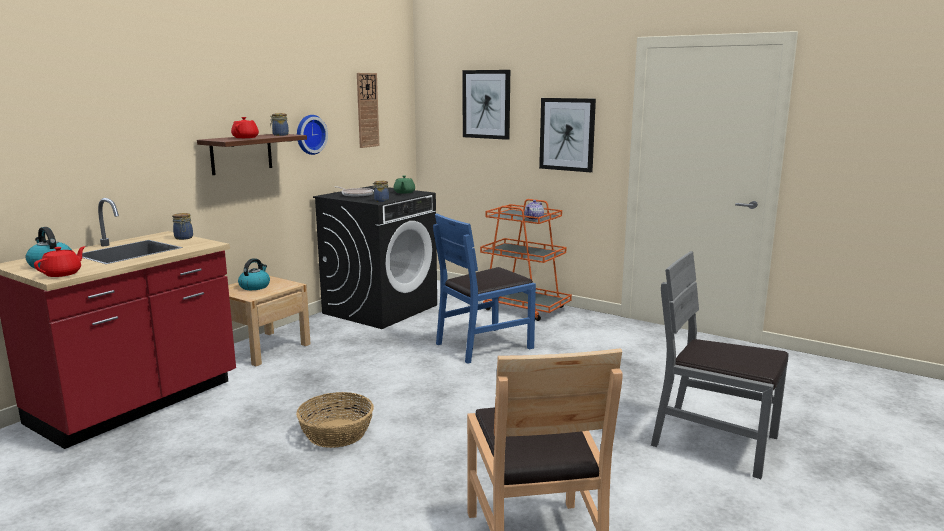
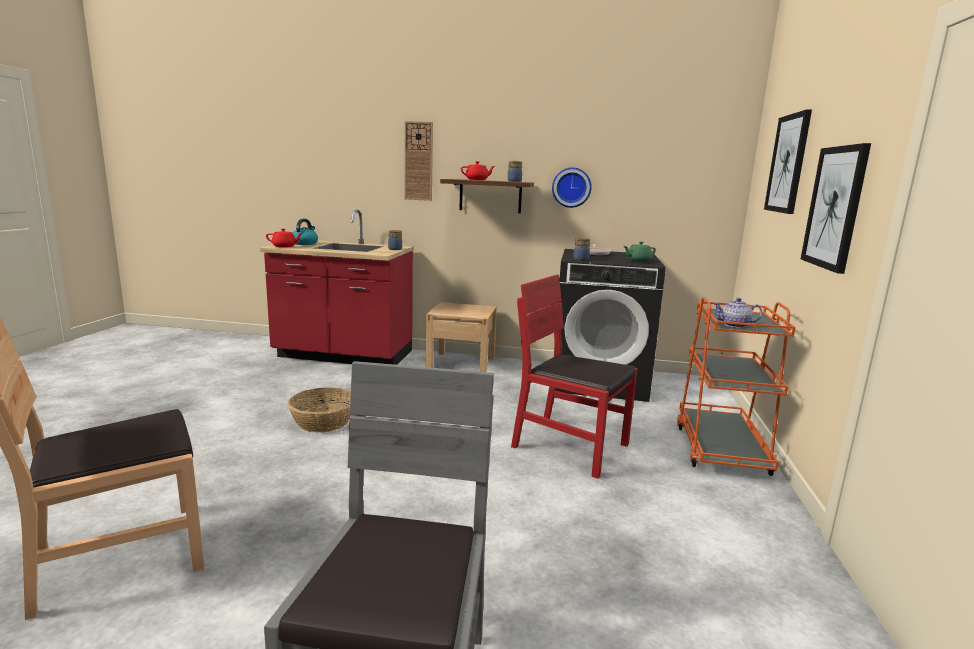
camera: 65 degrees right, 0 degrees up
kettle [238,258,270,290] -> none
wall clock [357,73,379,148] -> wall clock moved to [405,121,433,201]
blue chair [433,213,536,364] -> red chair [511,274,638,479]

